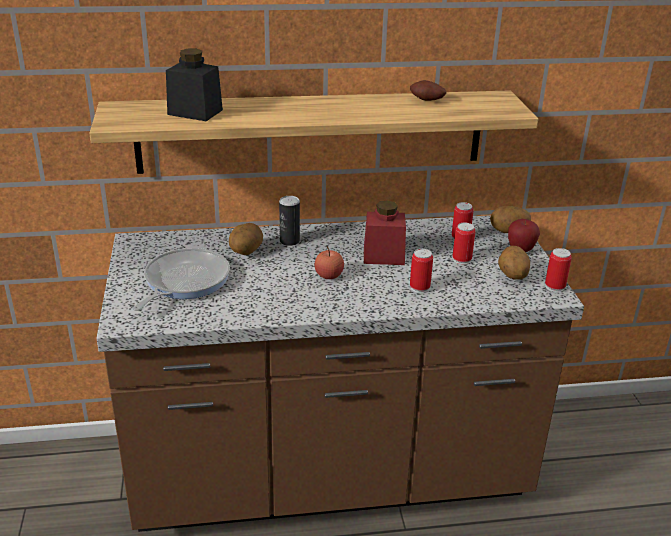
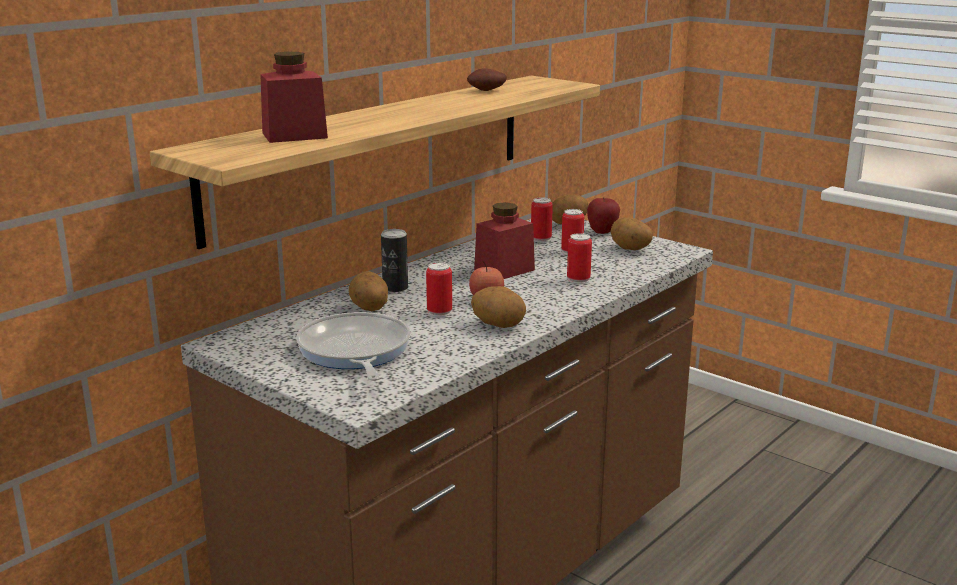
camera: 40 degrees left, 10 degrees down
black jar [166,48,223,121] -> red jar [260,52,328,143]
can [545,248,572,292] -> can moved to [426,262,452,317]
none -> potato [471,286,526,328]

